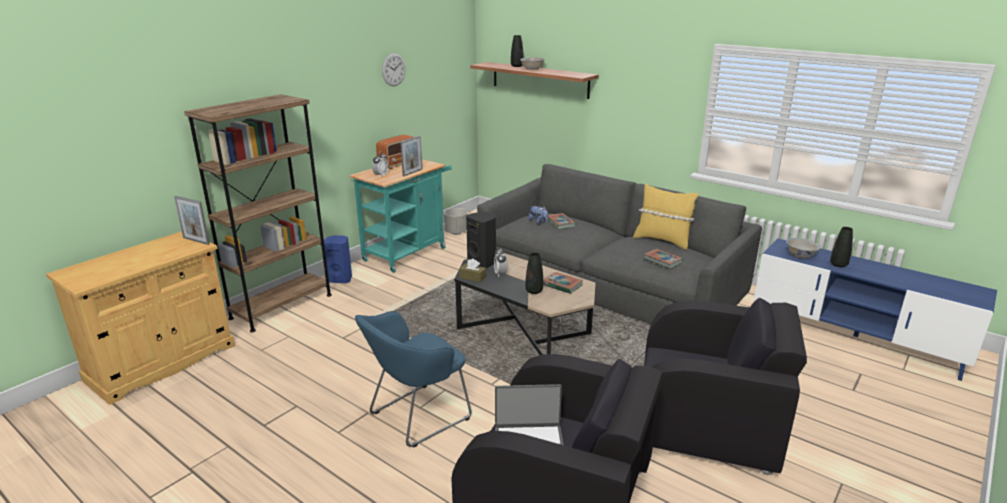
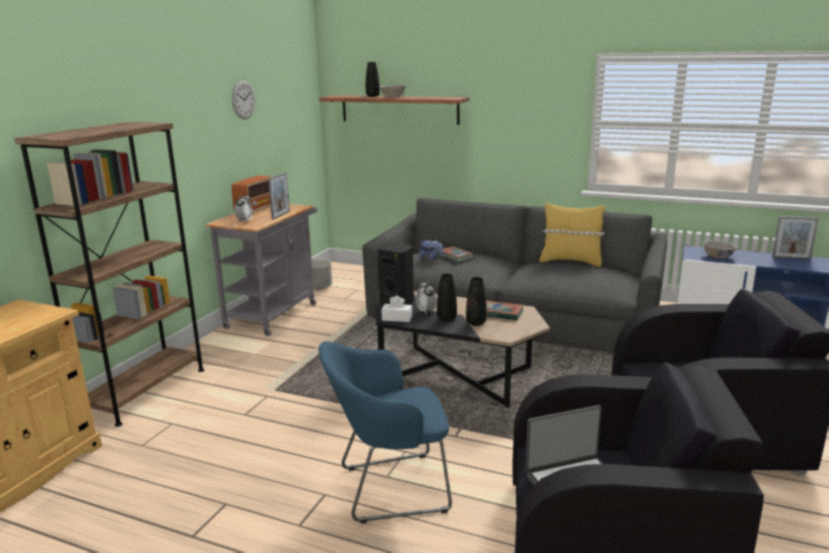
camera: 15 degrees left, 5 degrees down
picture frame [174,196,210,245] -> picture frame moved to [772,216,819,260]
blue speaker [324,235,352,283] -> none
turquoise cart [349,159,452,273] -> grey cart [205,204,318,336]
blue armchair [355,311,472,448] -> blue armchair turned 45 degrees clockwise [318,342,452,524]
brown tissue box [459,259,486,282] -> white tissue box [381,295,412,322]
book [644,249,683,269] -> none
black vase [830,227,853,267] -> black vase moved to [437,274,457,322]

